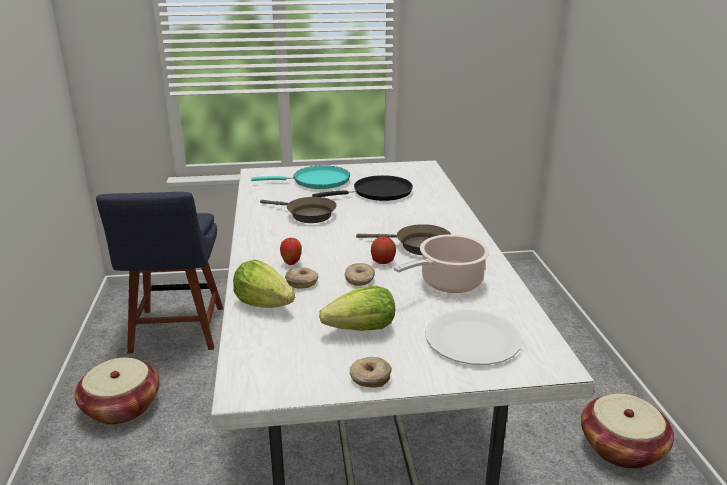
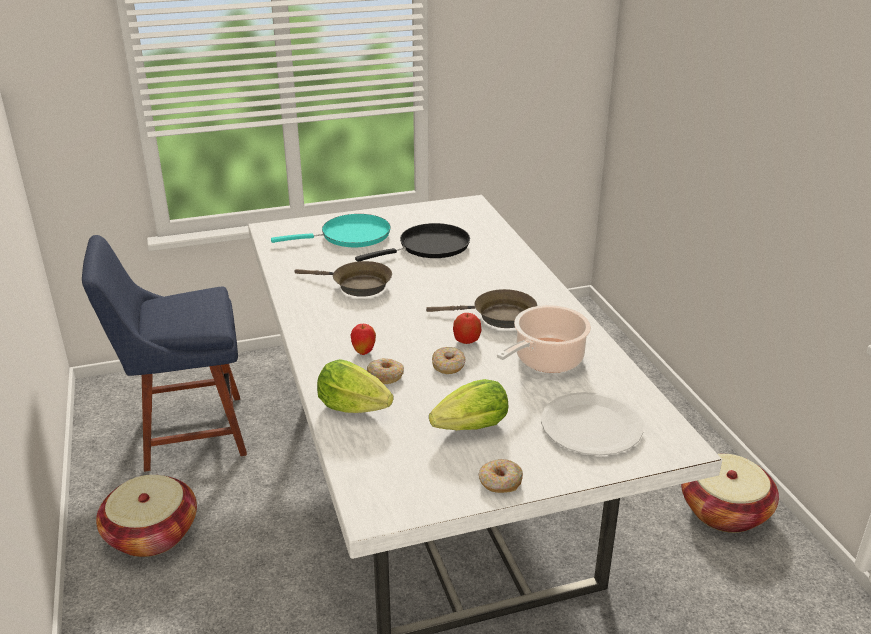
camera: 10 degrees left, 5 degrees up
blue chair [96,192,223,354] -> blue chair turned 90 degrees clockwise [82,235,247,472]

